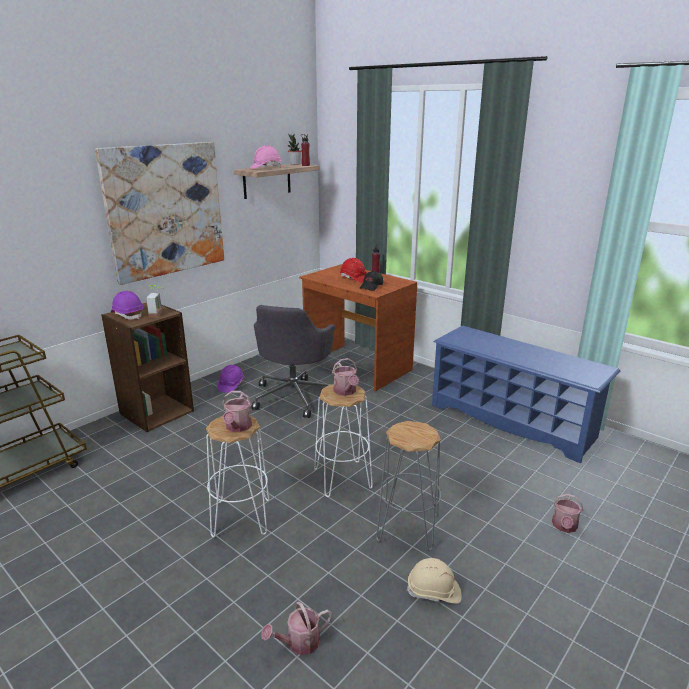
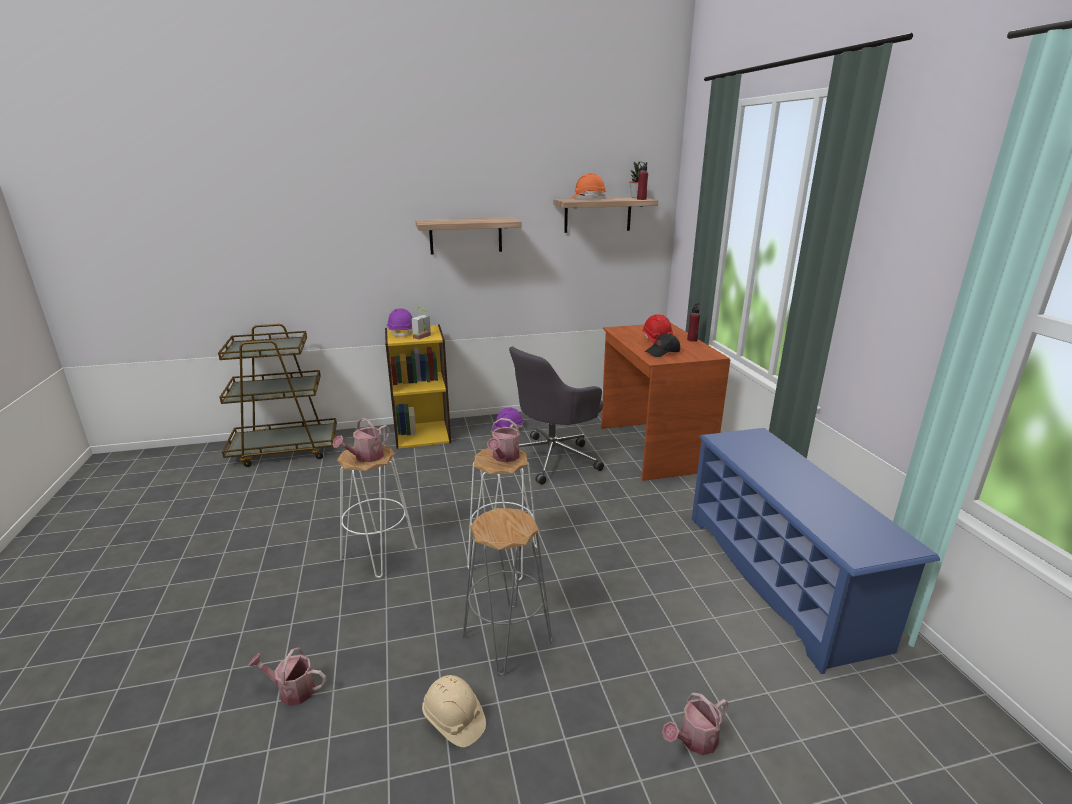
camera: 35 degrees right, 0 degrees up
picture [95,142,224,285] -> shelf [415,217,522,254]
brown bookcase [101,303,194,432] -> yellow bookcase [385,324,451,449]
pink hard hat [250,145,281,169] -> orange hard hat [571,173,606,199]

